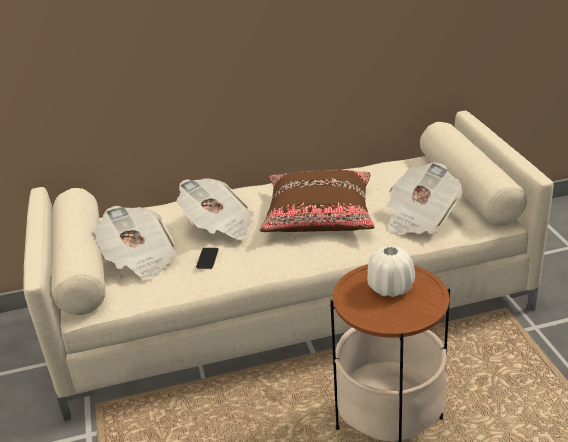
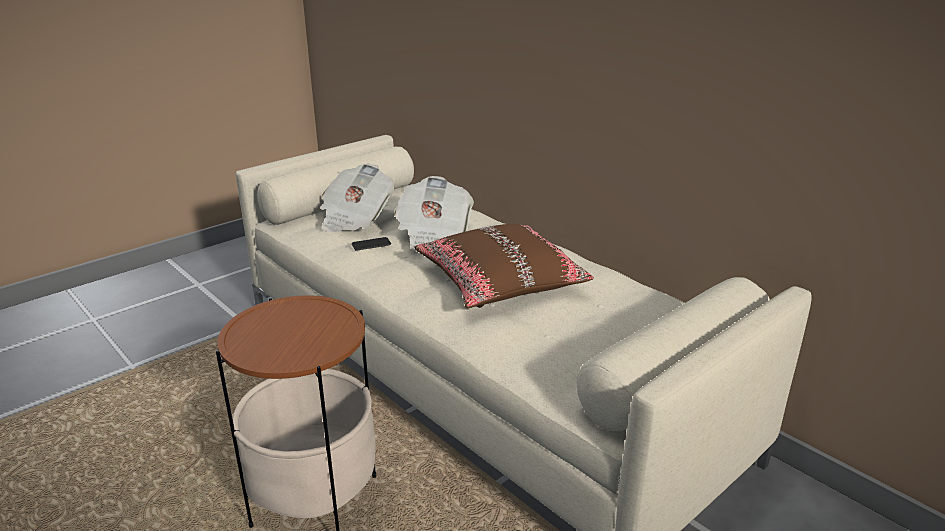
camera: 60 degrees right, 5 degrees down
white vase [367,246,415,297] -> none
newspaper [387,162,462,234] -> none

